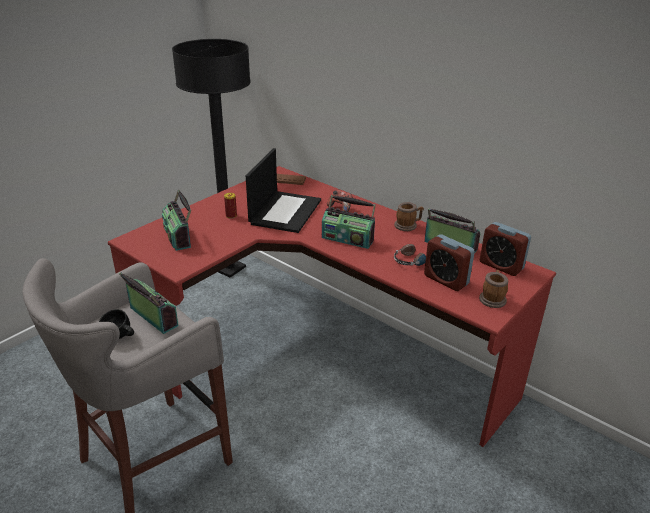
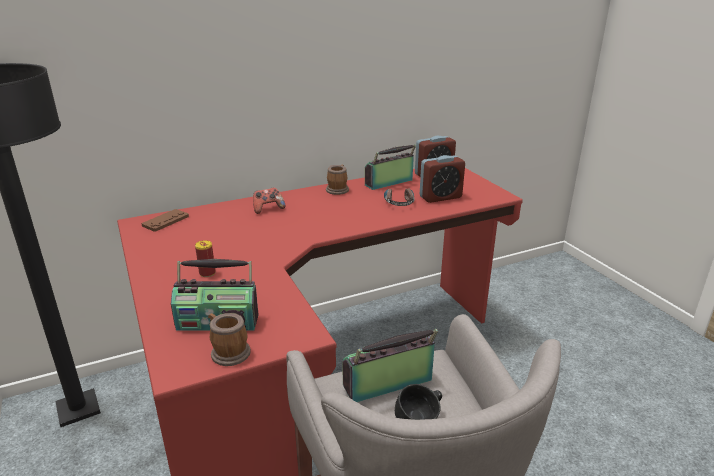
camera: 65 degrees left, 5 degrees down
laptop [246,148,321,233] -> none
radio [322,195,376,249] -> none
mug [479,270,508,308] -> mug moved to [208,313,251,366]

